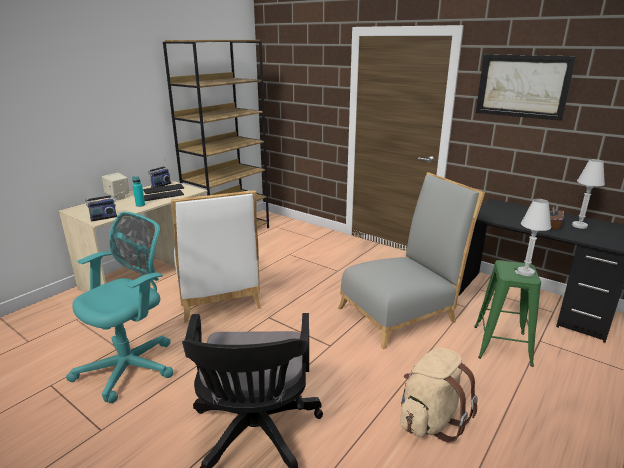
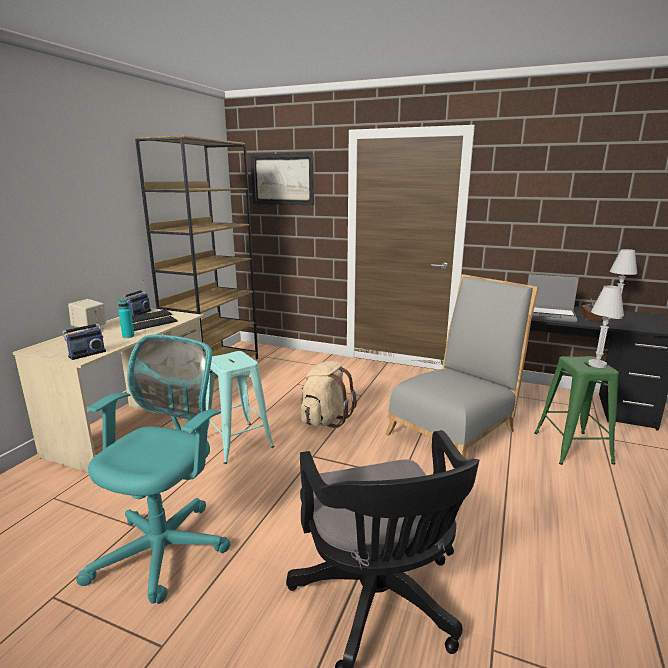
camera: 15 degrees left, 5 degrees down
white chair [171,190,261,323] -> turquoise stool [206,351,274,464]
beige backpack [400,348,478,443] -> beige backpack moved to [301,361,357,428]
picture [476,54,576,121] -> picture moved to [250,153,314,205]
none -> laptop [527,274,579,322]

